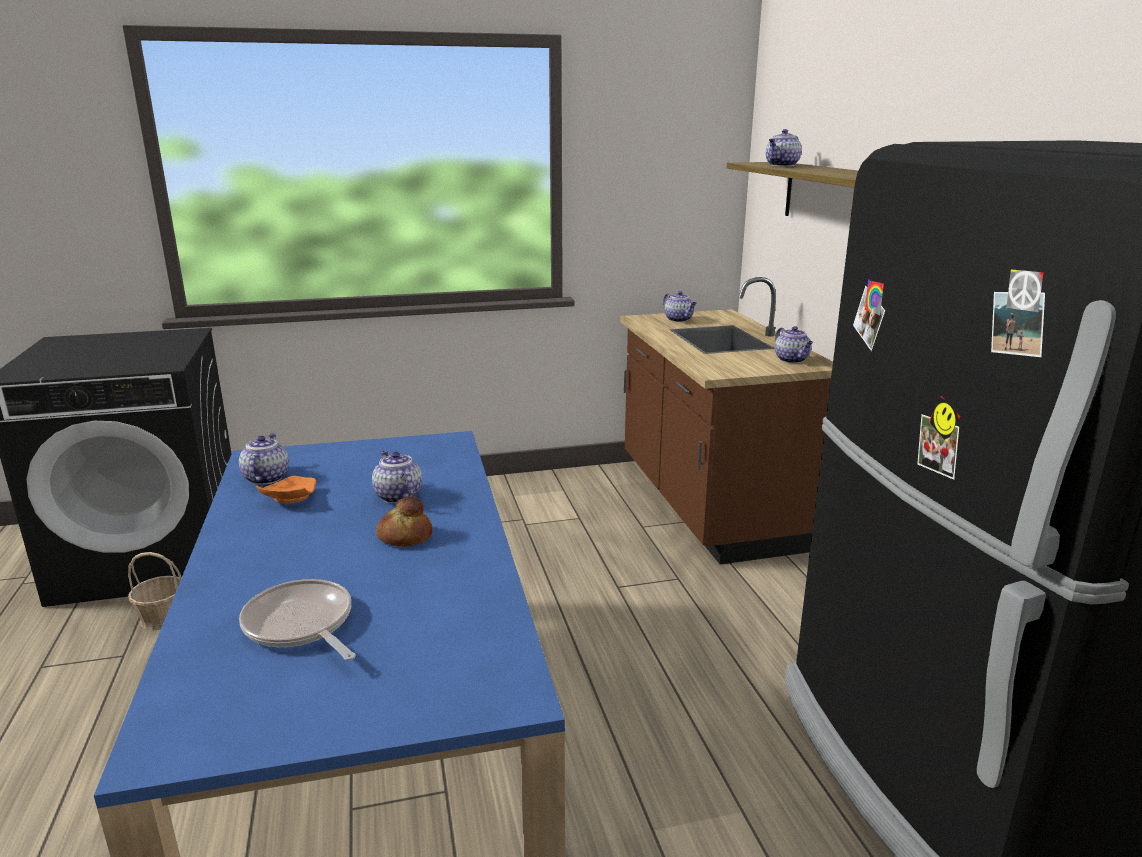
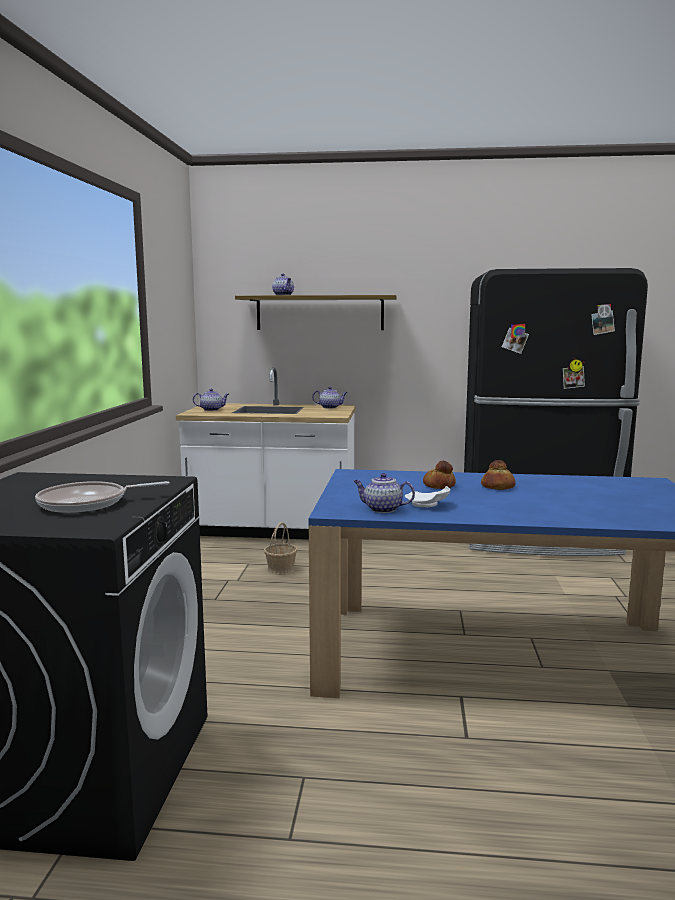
camera: 70 degrees left, 10 degrees down
basket [128,552,182,630] -> basket moved to [264,522,297,575]
frying pan [239,579,356,661] -> frying pan moved to [35,481,170,513]
orange plate [256,476,316,504] -> white plate [405,486,450,507]
teapot [372,450,422,503] -> bread [423,461,456,489]
brown counter [620,277,833,564] -> white counter [176,367,356,540]

